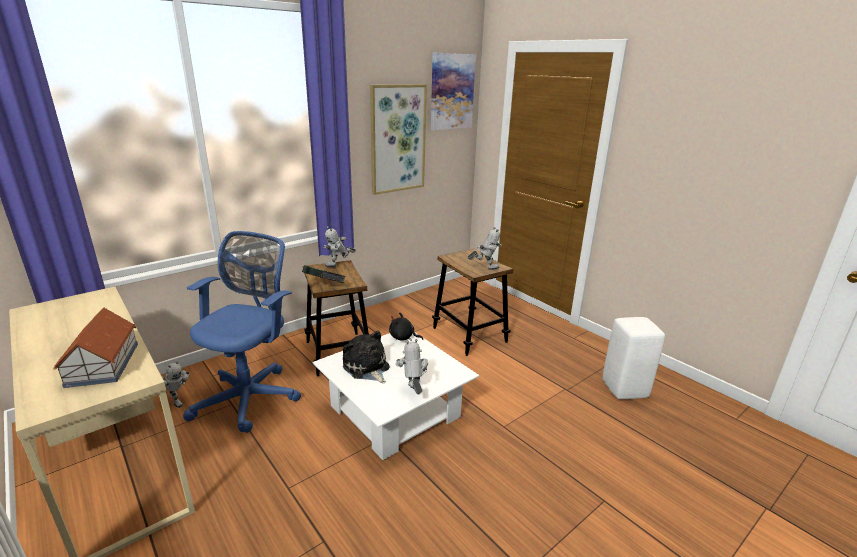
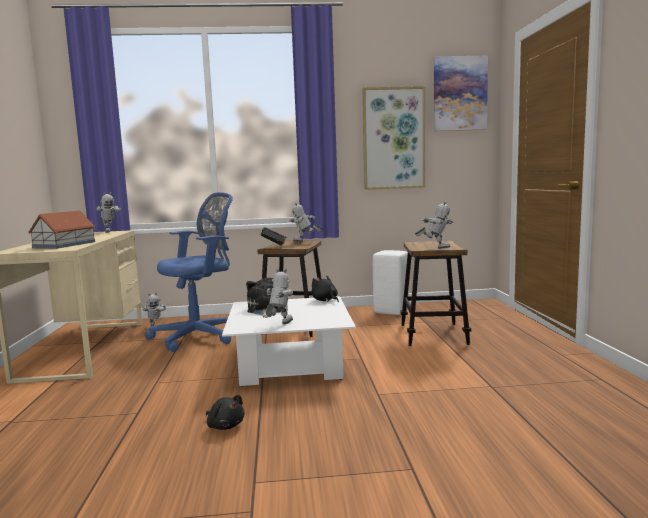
camera: 35 degrees right, 15 degrees down
white stool [602,317,665,399] -> white stool moved to [373,250,409,315]
none -> toy robot [96,192,121,233]
none -> black plush toy [206,395,245,430]

